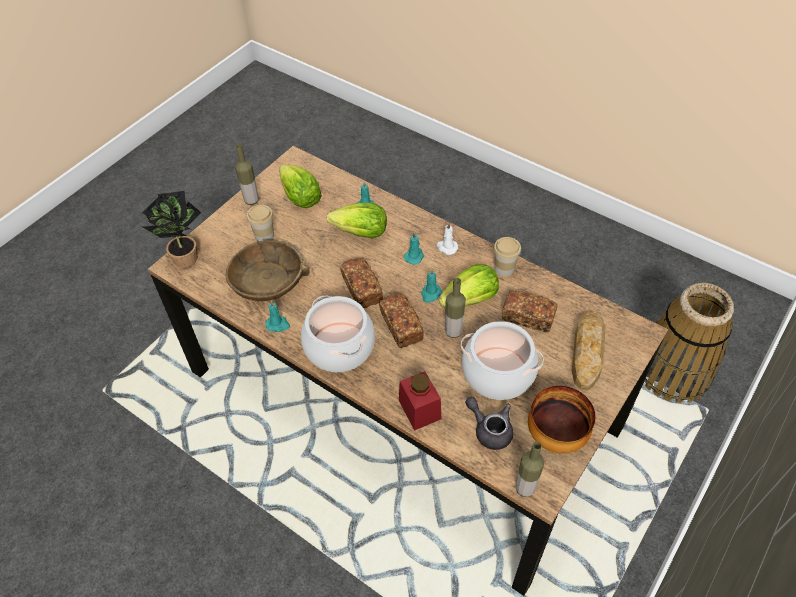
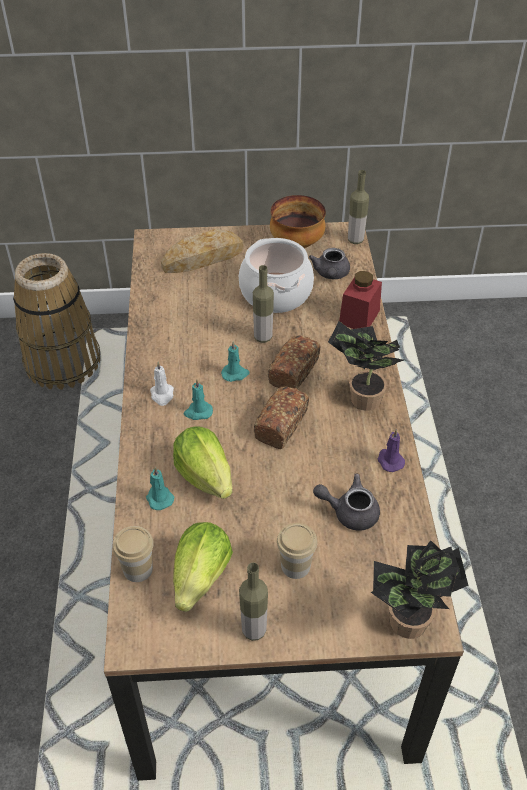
camera: 130 degrees left, 5 degrees down
brown bowl [226,240,309,301] -> grey teapot [313,474,380,531]
turquoise candle [265,300,290,332] -> purple candle [377,429,405,472]
cooking pot [301,295,375,372] -> potted plant [328,321,404,411]
lettuce [439,264,499,308] -> none
cup [494,237,521,277] -> cup moved to [113,526,154,582]
bread [502,290,558,333] -> none

